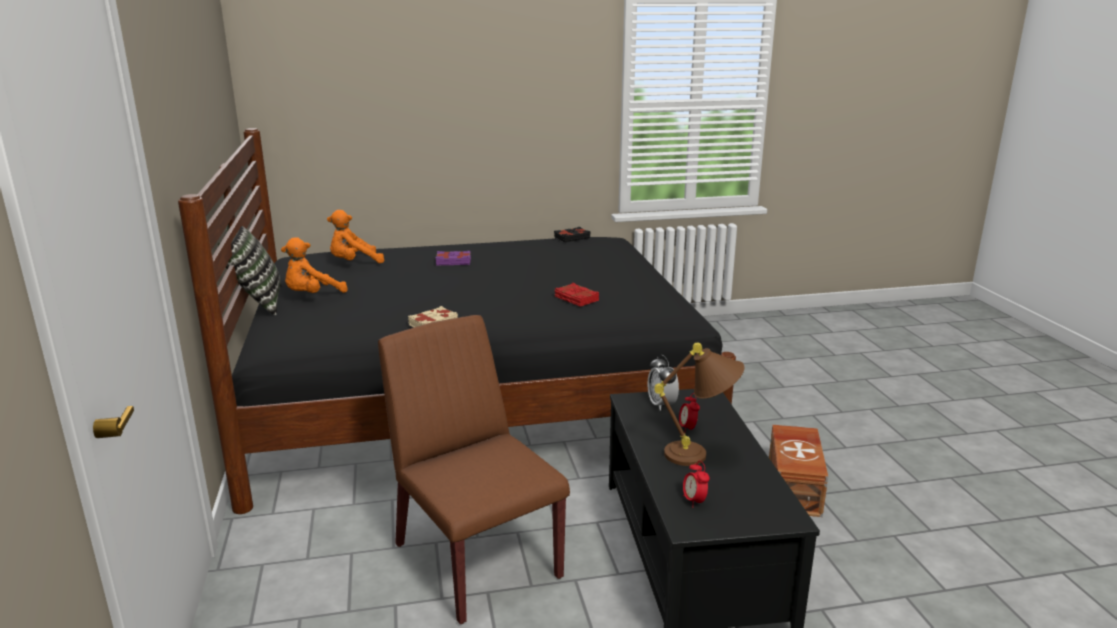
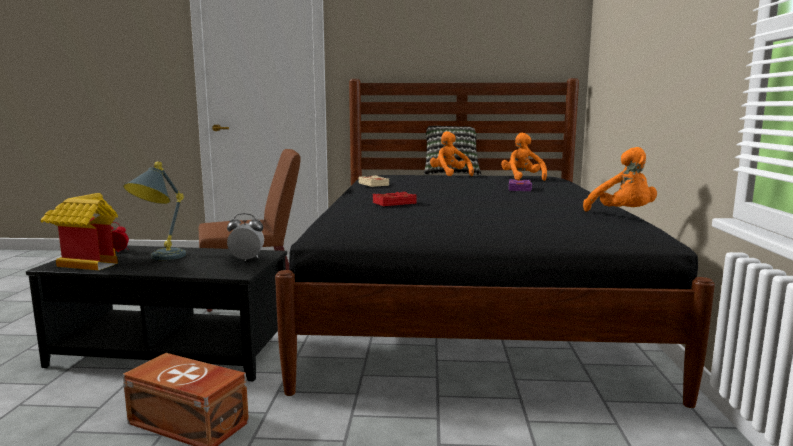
camera: 105 degrees right, 10 degrees down
black book [554,227,590,243] -> orange plush toy [583,147,657,212]
brown table lamp [654,343,744,466] -> grey table lamp [123,162,186,260]
alarm clock [679,393,700,433] -> none
none -> toy house [41,193,118,271]

